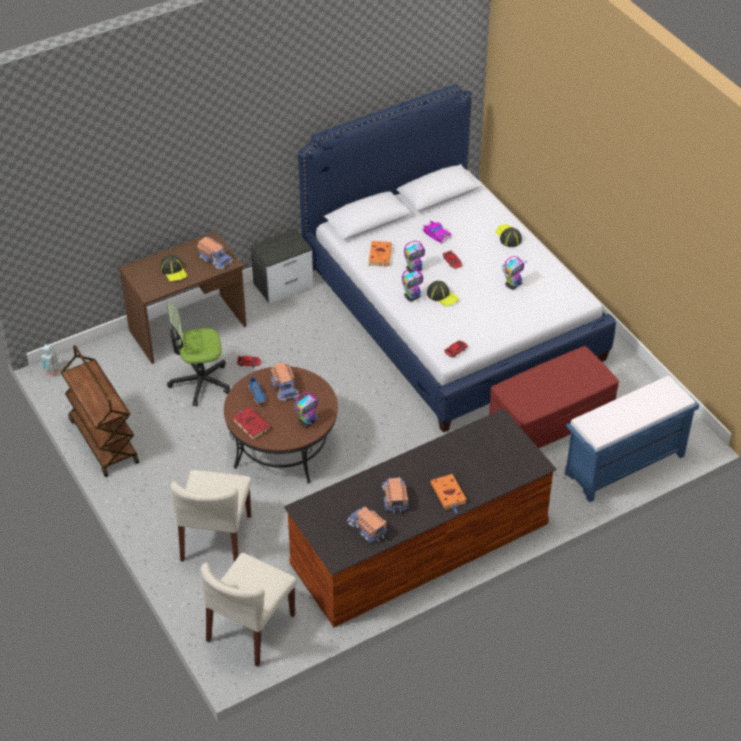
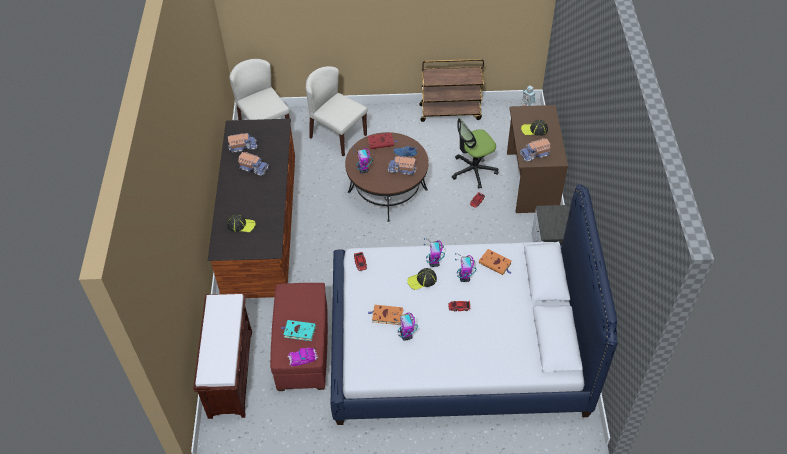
camera: 120 degrees right, 5 degrees up
office chair [167,301,230,407] -> office chair turned 135 degrees counterclockwise [452,115,499,189]
toy car [422,221,451,243] -> toy car moved to [288,348,318,367]
orange book [430,474,467,514] -> orange book moved to [368,305,403,325]
cap [495,224,522,247] -> cap moved to [227,214,256,232]
blue bench [565,375,699,503] -> brown bench [193,294,252,419]
none -> turquoise book [281,320,316,341]

